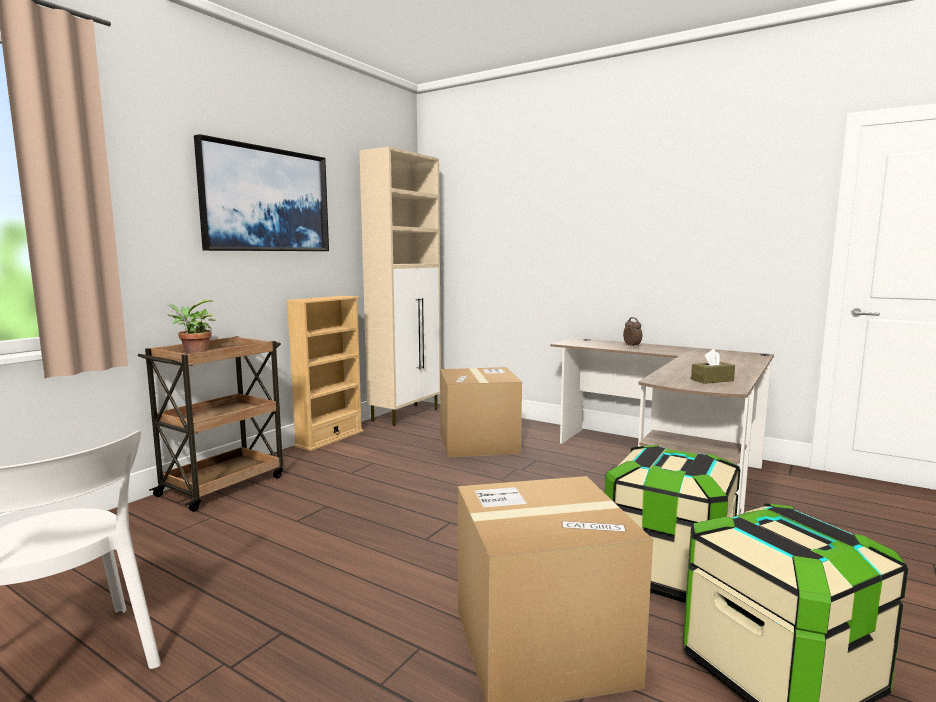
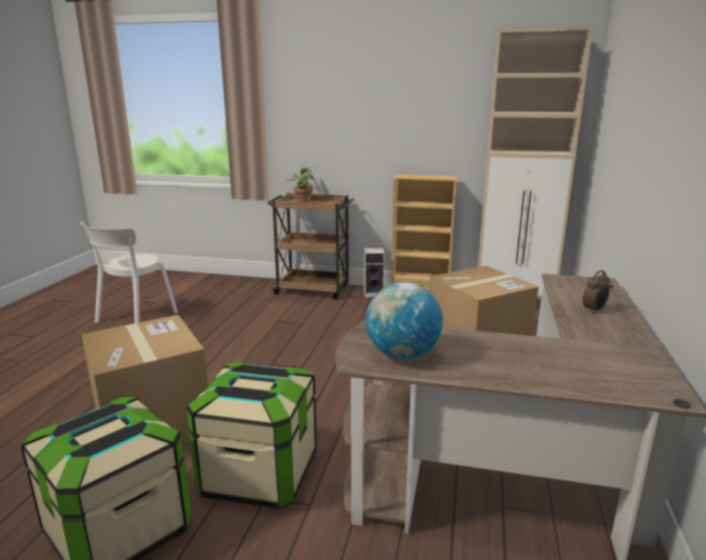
camera: 70 degrees right, 10 degrees up
picture [194,134,329,251] -> none
brown tissue box [691,349,735,384] -> globe [366,282,443,359]
none -> speaker [364,248,385,297]

